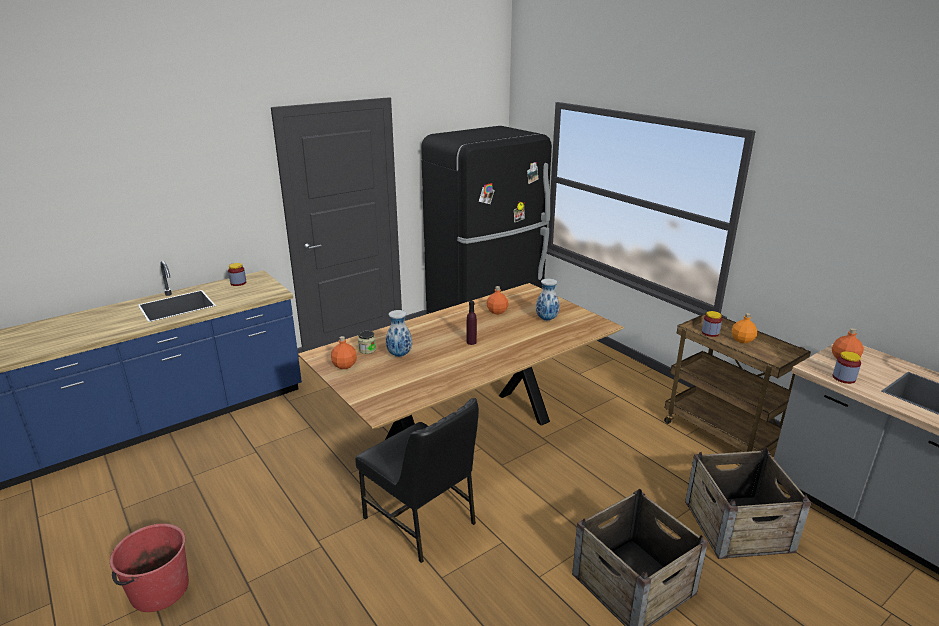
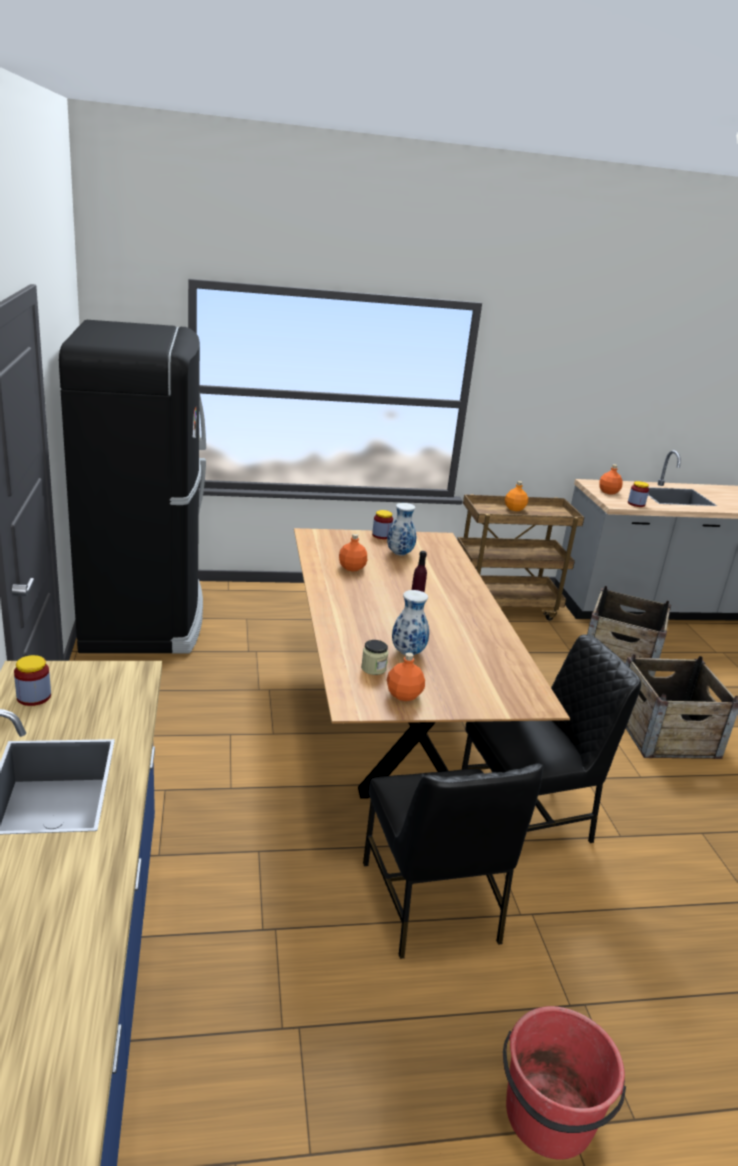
camera: 65 degrees left, 0 degrees up
jar [702,311,722,337] -> jar moved to [372,510,393,539]
none -> black chair [363,763,543,959]

